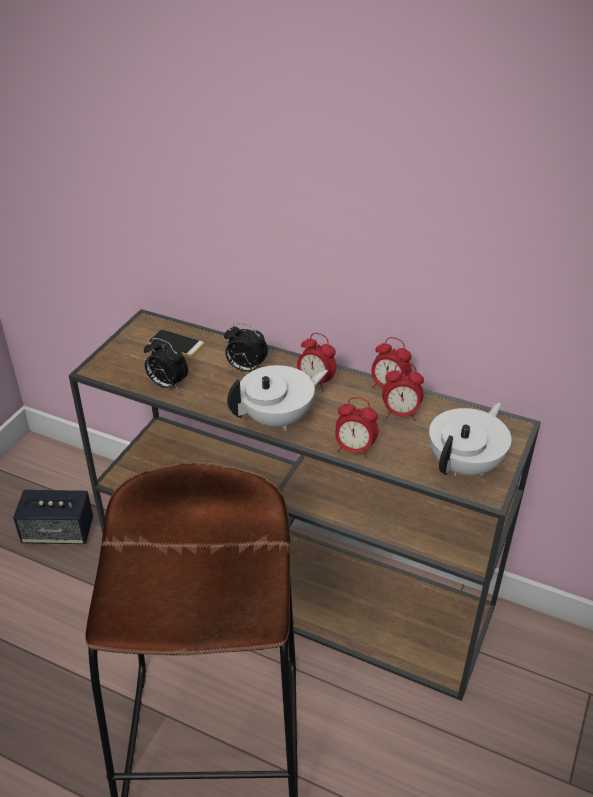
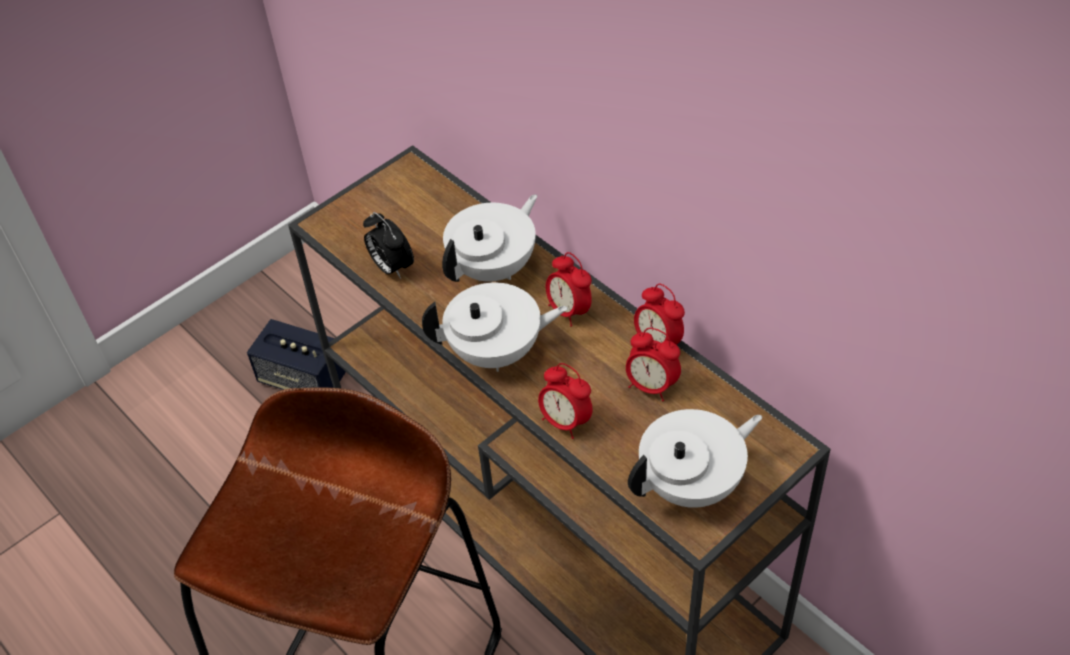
camera: 25 degrees right, 10 degrees up
phone [148,329,204,357] -> none
alarm clock [224,323,268,371] -> white teapot [442,194,537,282]

